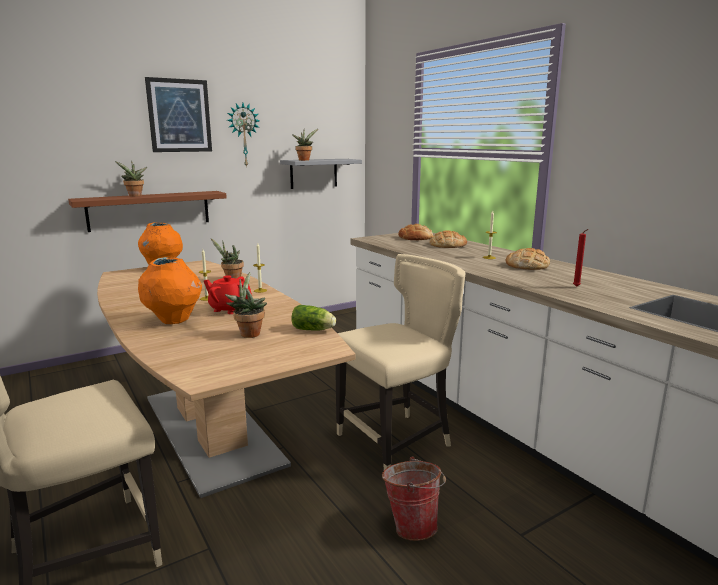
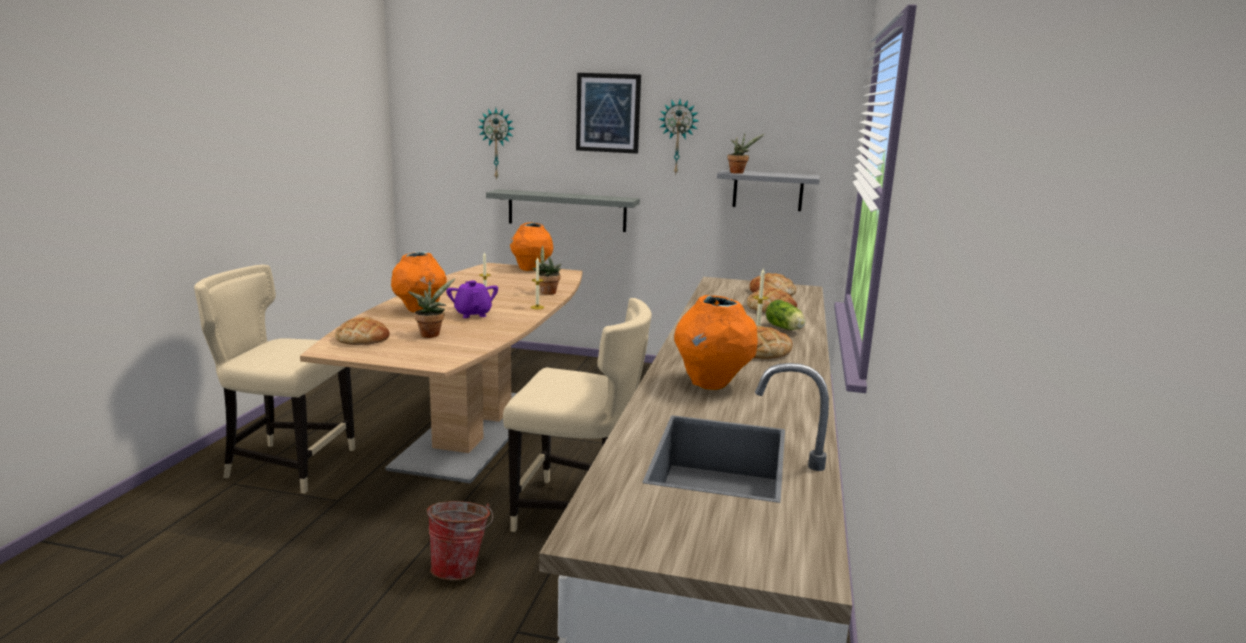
camera: 45 degrees right, 0 degrees up
brown shelf [68,191,227,232] -> grey shelf [486,189,640,232]
potted plant [115,160,147,197] -> none
red teapot [204,275,252,314] -> purple teapot [446,281,498,318]
lettuce [292,305,336,331] -> lettuce moved to [766,300,805,330]
red candle [573,229,588,287] -> orange vase [674,295,758,390]
none -> bread [335,317,390,345]
none -> wall clock [479,108,514,180]

